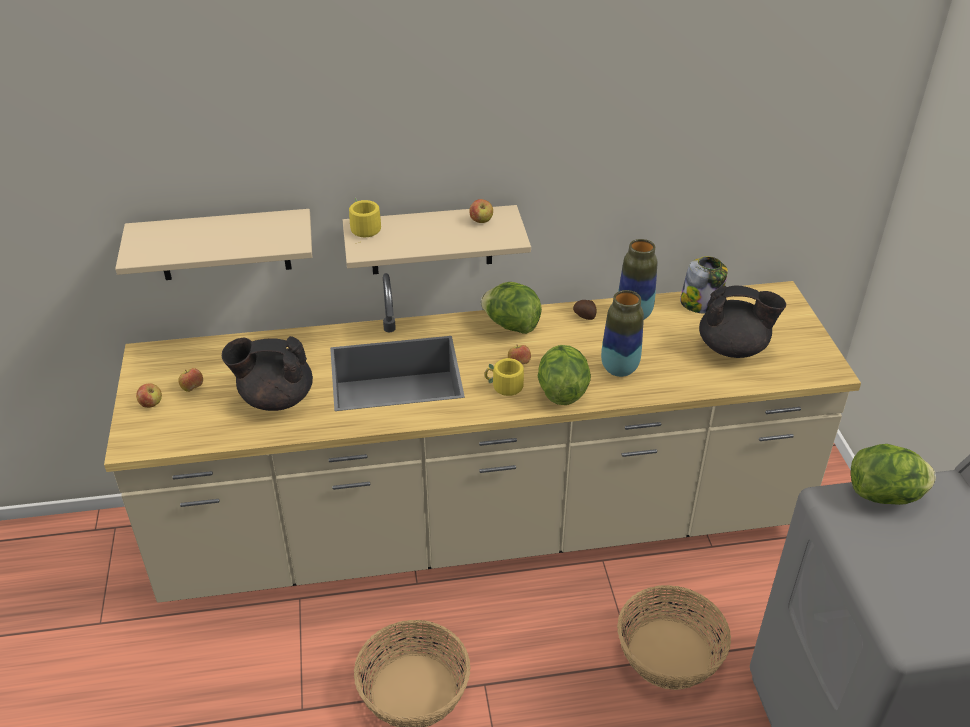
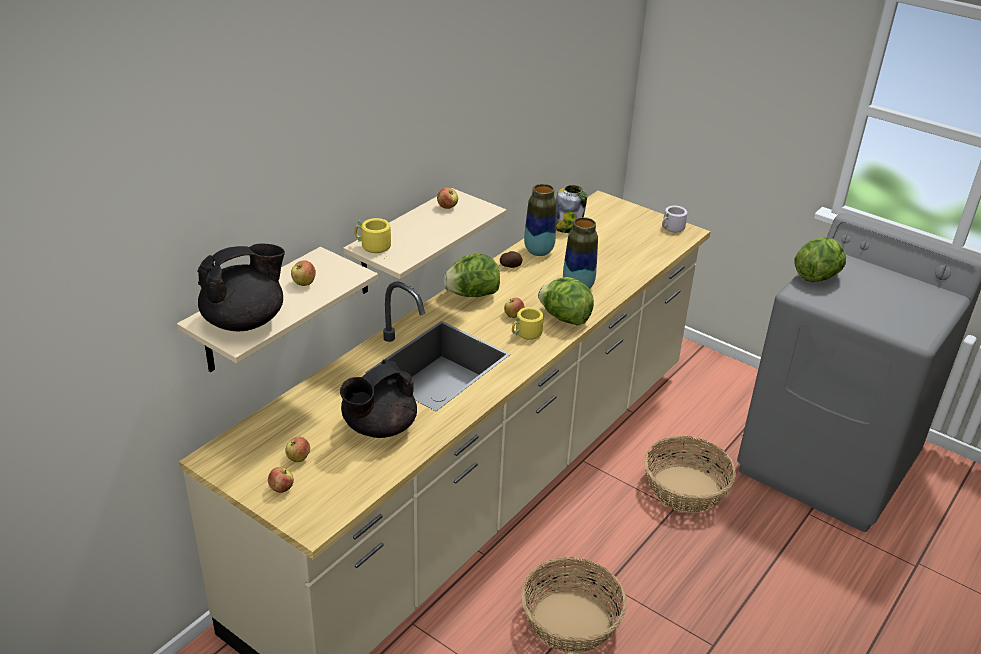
camera: 45 degrees left, 5 degrees down
black teapot [699,286,786,358] -> black teapot moved to [198,243,285,331]
none -> apple [291,260,316,286]
none -> grey mug [662,206,687,232]

